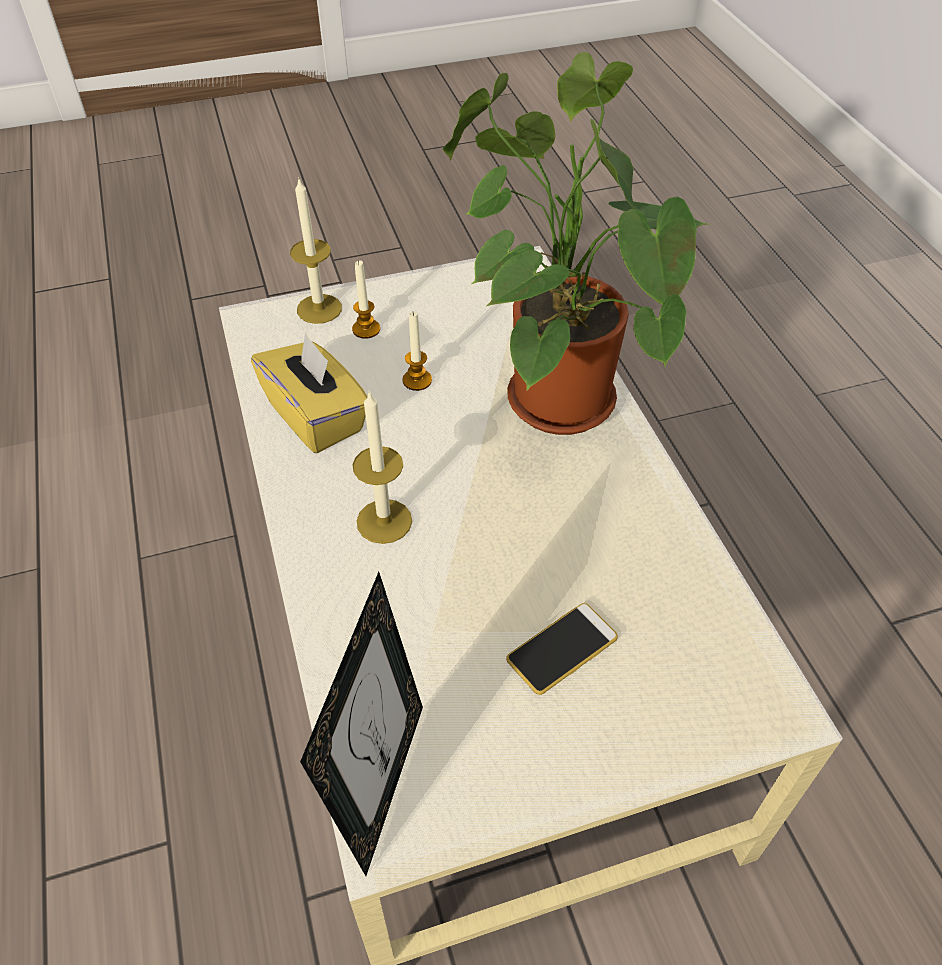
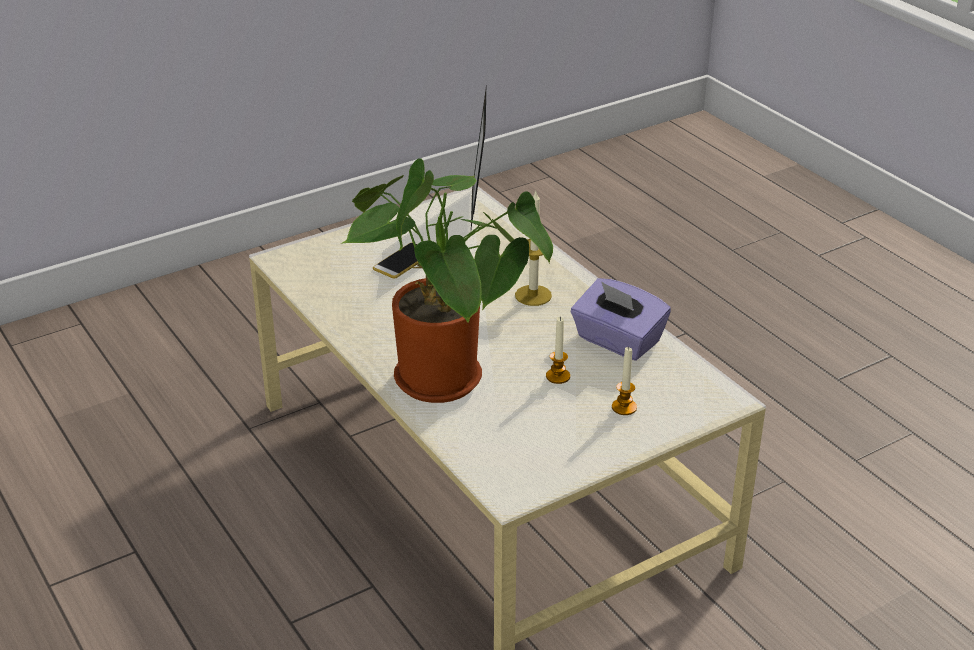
camera: 165 degrees right, 15 degrees down
yellow tissue box [251,332,368,453] -> purple tissue box [571,278,671,361]
candle [290,177,342,324] -> none

